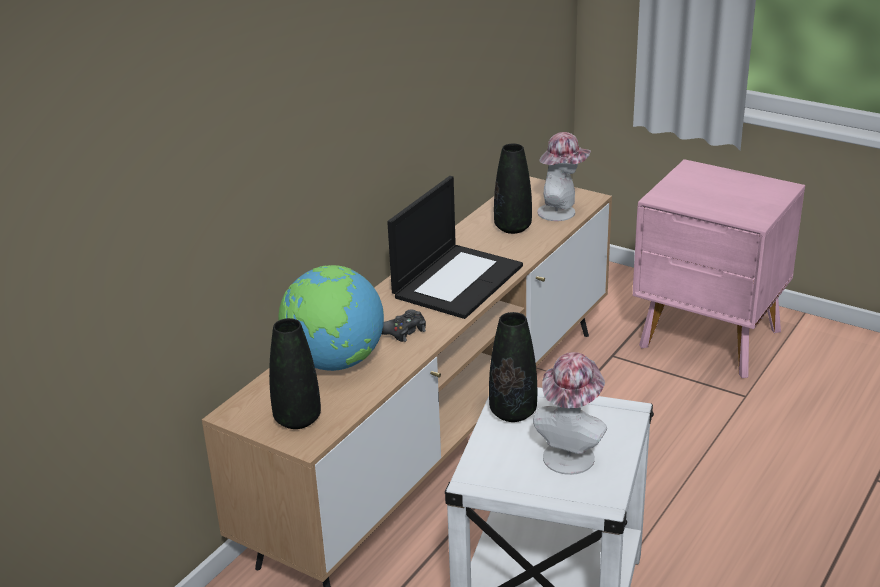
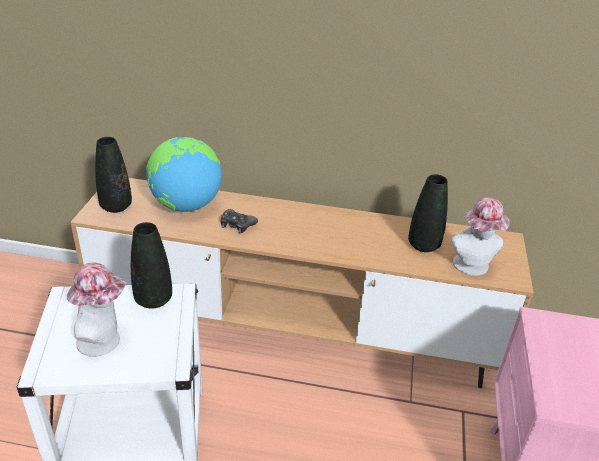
camera: 65 degrees right, 5 degrees up
laptop [387,176,523,319] -> none

